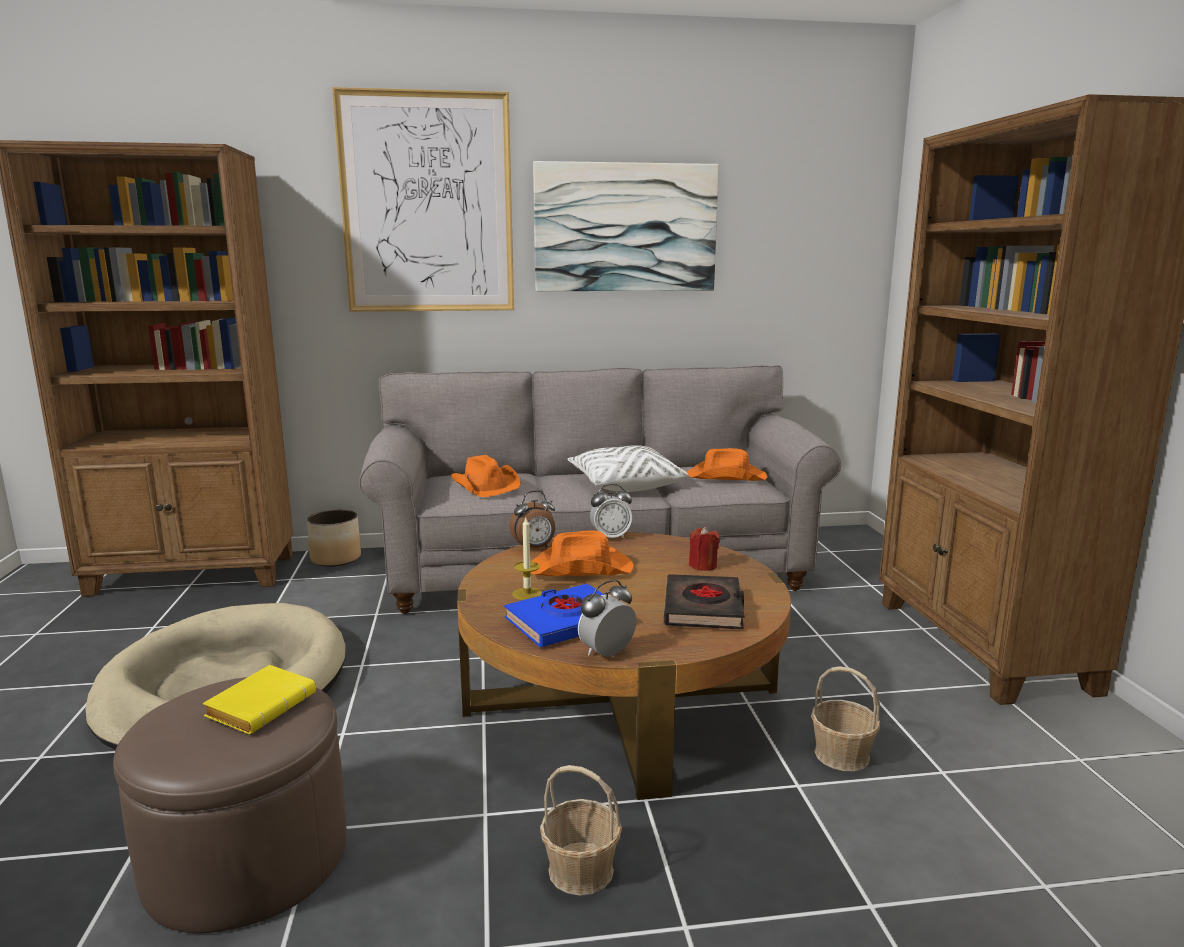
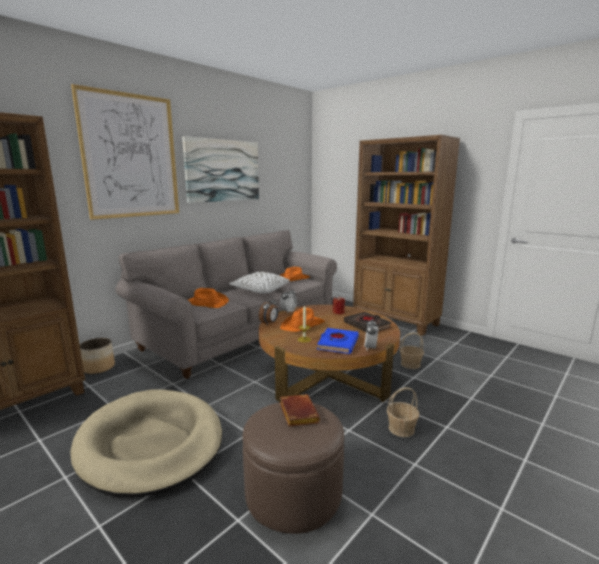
camera: 40 degrees left, 0 degrees up
yellow book [203,665,316,734] -> brown book [280,394,321,427]

